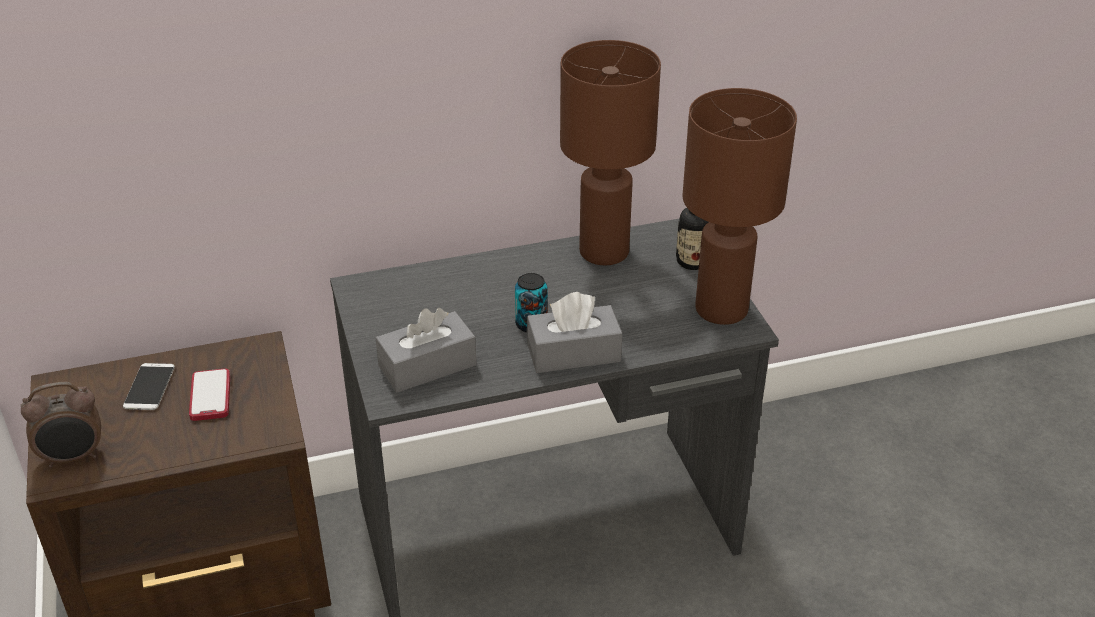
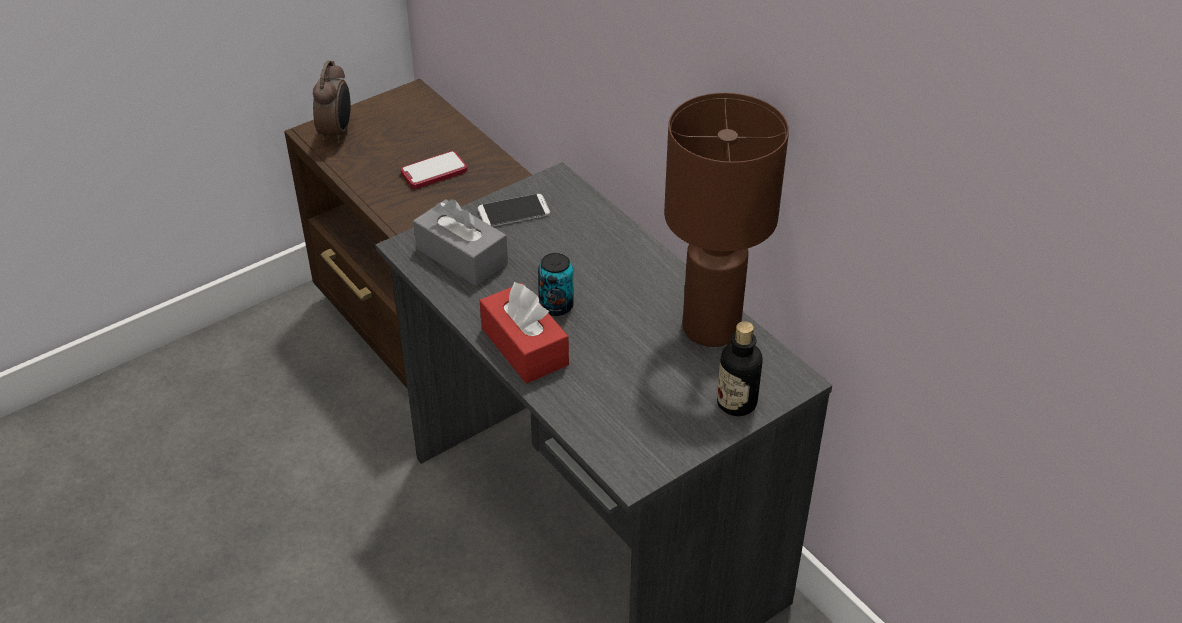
camera: 70 degrees right, 5 degrees up
alarm clock [21,382,101,468] -> alarm clock turned 135 degrees counterclockwise [313,61,351,144]
phone [123,363,175,410] -> phone moved to [478,194,550,227]
grey tissue box [527,292,622,373] -> red tissue box [480,282,569,383]
brown table lamp [682,88,797,325] -> none

